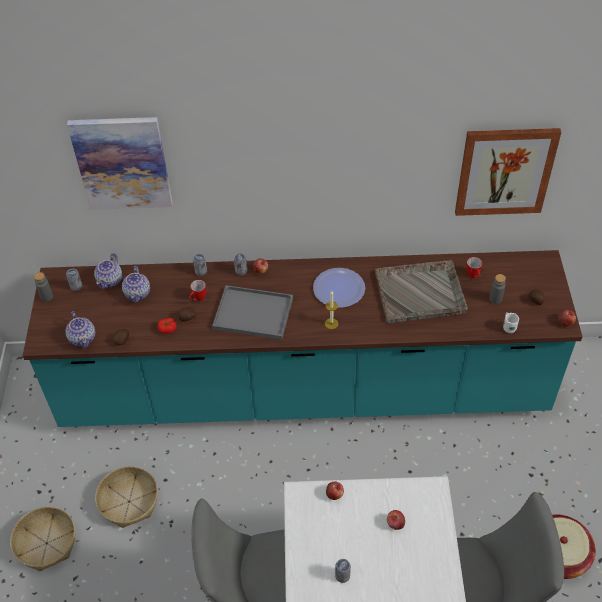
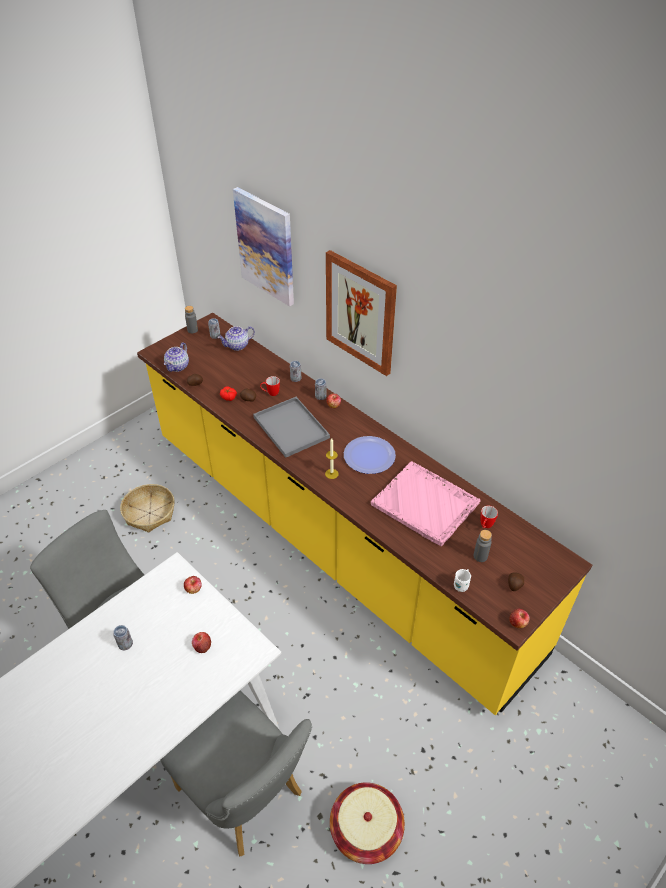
camera: 45 degrees right, 5 degrees down
basket [10,506,75,571] -> none
turquoise counter [22,250,583,427] -> yellow counter [137,313,592,715]
teapot [122,266,150,303] -> none
grey tray [375,260,468,323] -> pink tray [371,461,480,546]
picture [455,128,561,216] -> picture moved to [326,250,397,376]

